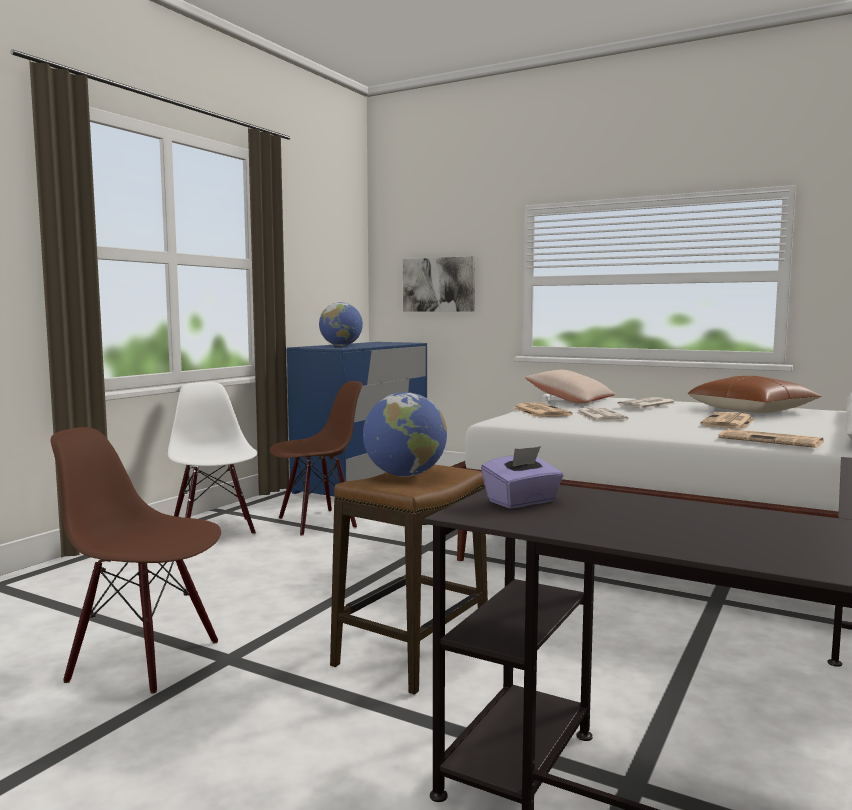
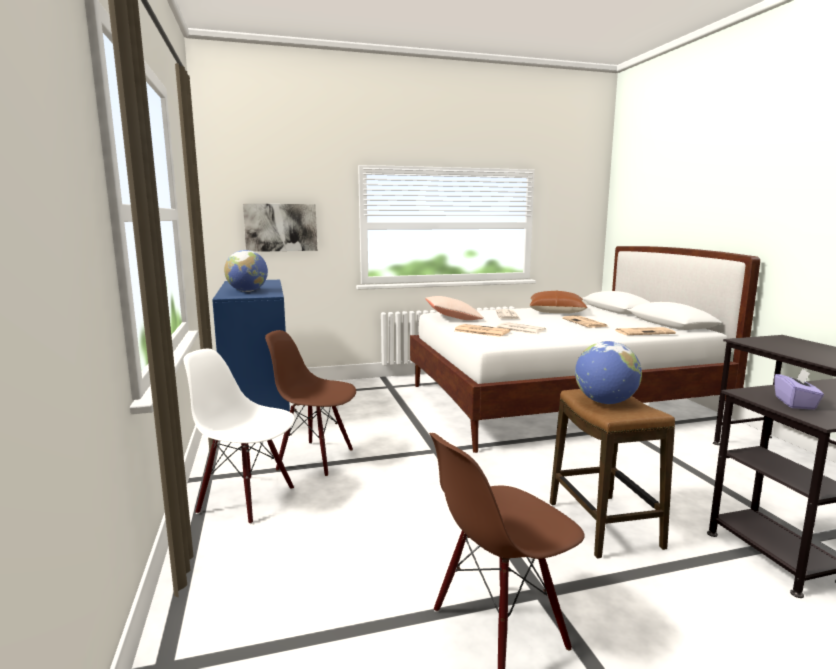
camera: 45 degrees left, 5 degrees up
brown chair [270,381,363,535] -> brown chair turned 90 degrees counterclockwise [265,330,356,476]

